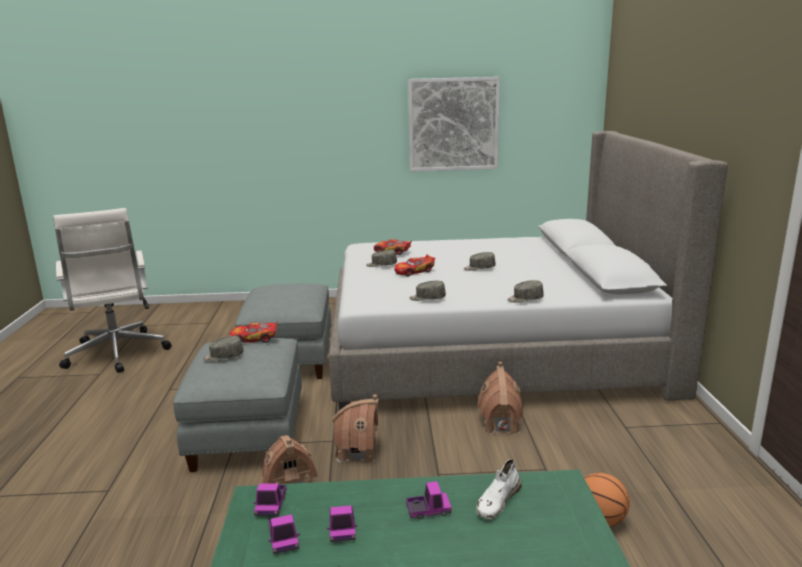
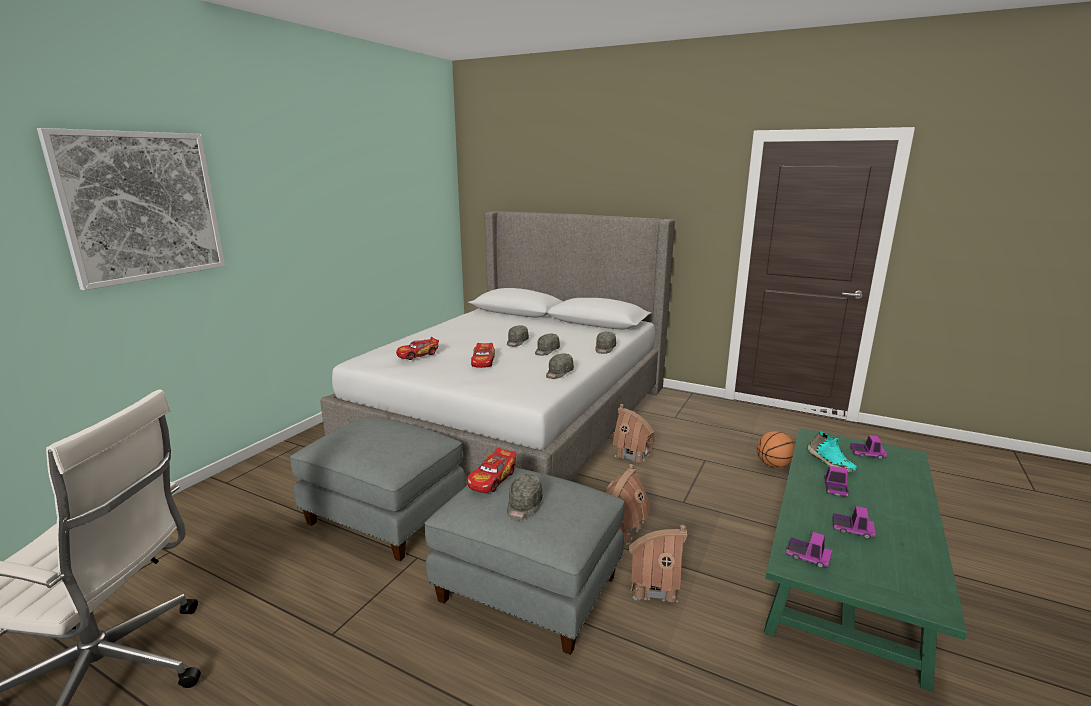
camera: 60 degrees left, 0 degrees up
toy truck [268,514,300,554] -> toy truck moved to [850,435,887,459]
grey cap [366,250,397,267] -> grey cap moved to [535,334,560,356]
picture [408,77,500,172] -> picture moved to [37,128,225,290]
white shoe [476,459,522,519] -> turquoise shoe [807,431,857,472]

